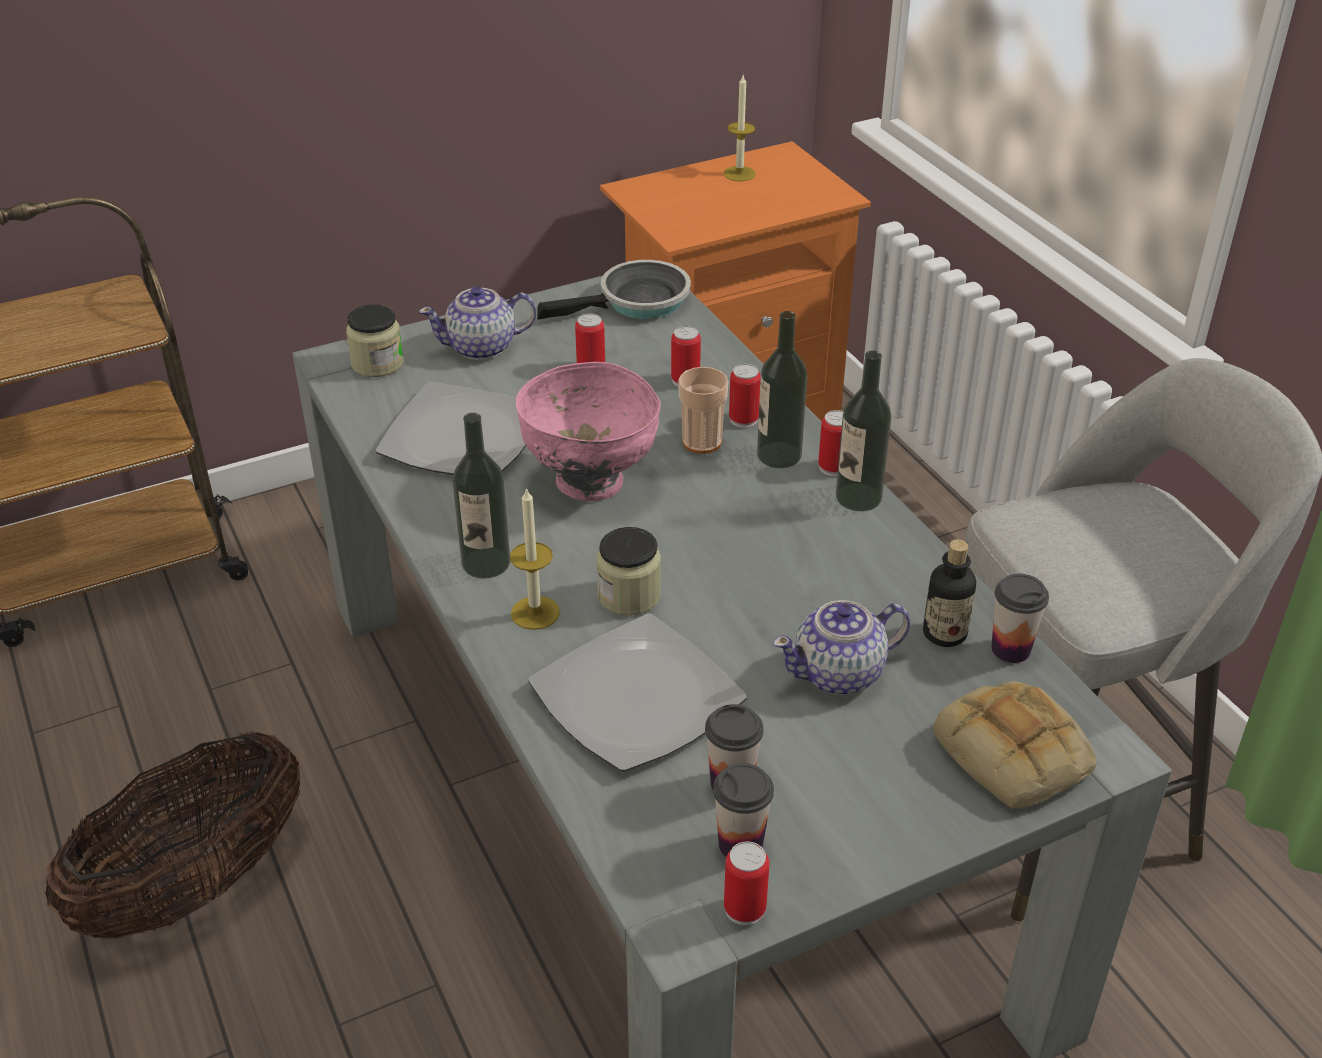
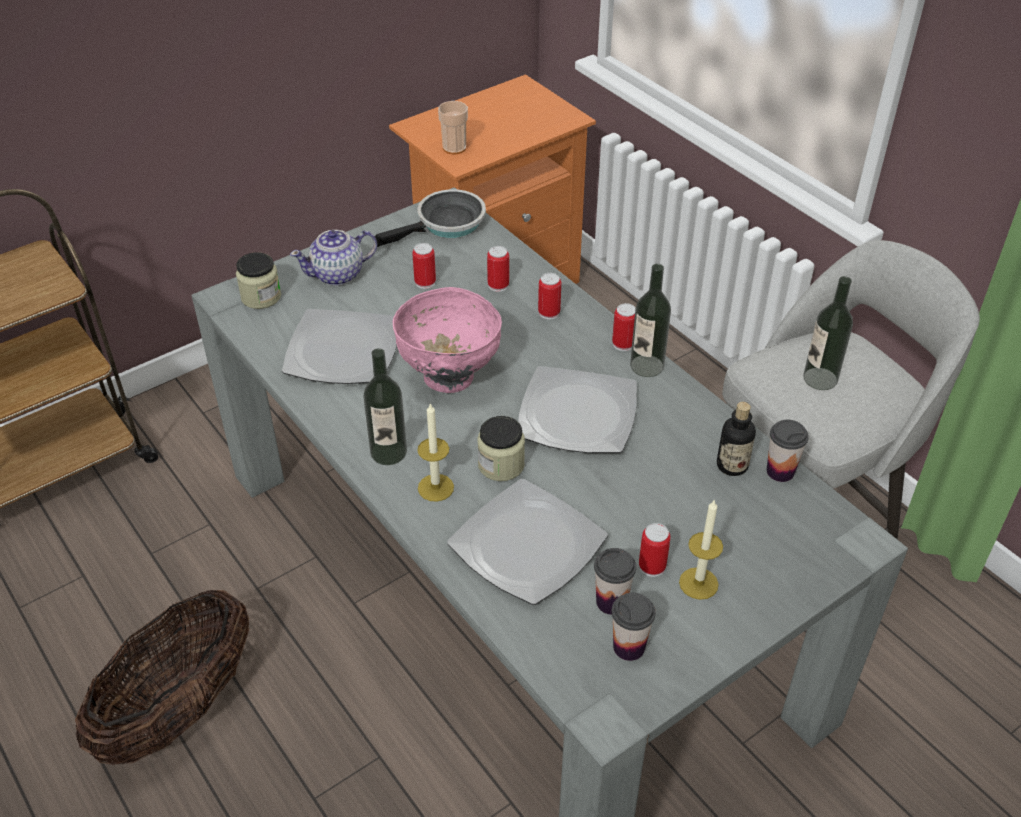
camera: 10 degrees left, 5 degrees up
cup [678,367,728,454] -> cup moved to [438,101,468,154]
candle [724,75,755,181] -> candle moved to [679,499,723,600]
can [724,841,769,926] -> can moved to [639,523,671,577]
bottle [757,311,807,468] -> bottle moved to [803,276,853,390]
teapot [773,600,910,695] -> none
bread [933,681,1097,810] -> none
none -> plate [518,366,637,453]

